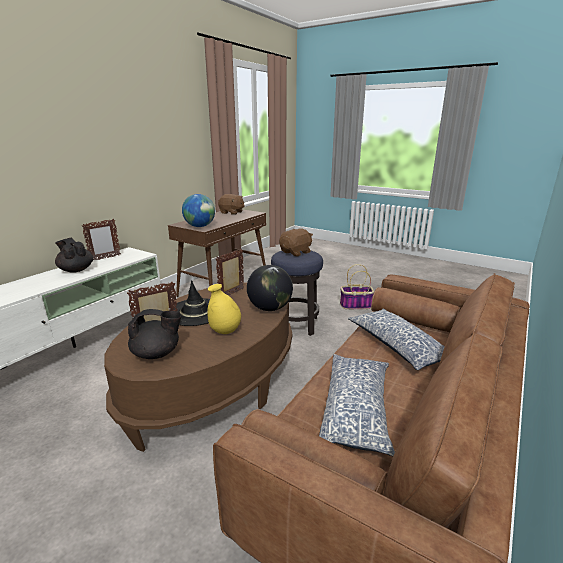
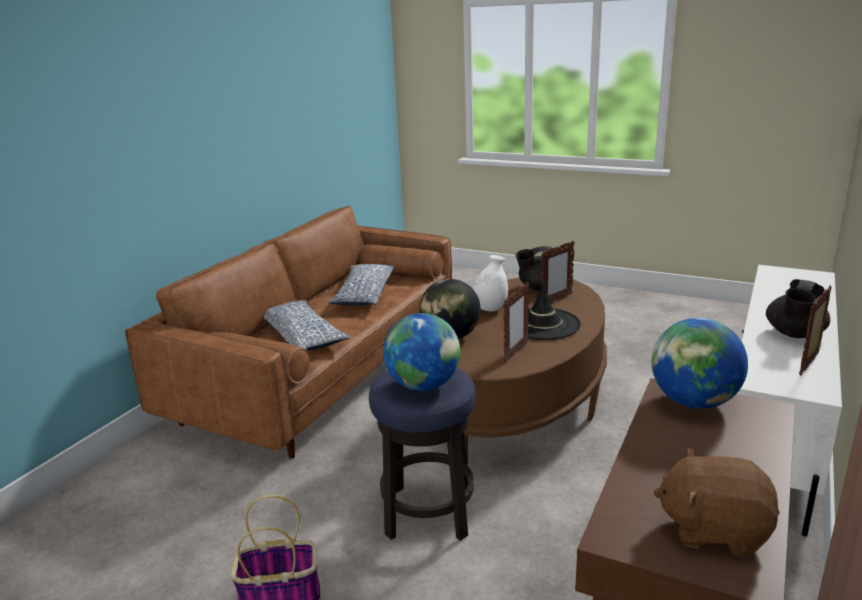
camera: 175 degrees right, 0 degrees up
black teapot [55,238,93,273] -> black teapot turned 90 degrees clockwise [766,279,830,338]
yellow vase [207,284,241,334] -> white vase [472,255,508,312]
brown plush toy [279,229,313,256] -> globe [383,313,460,391]

